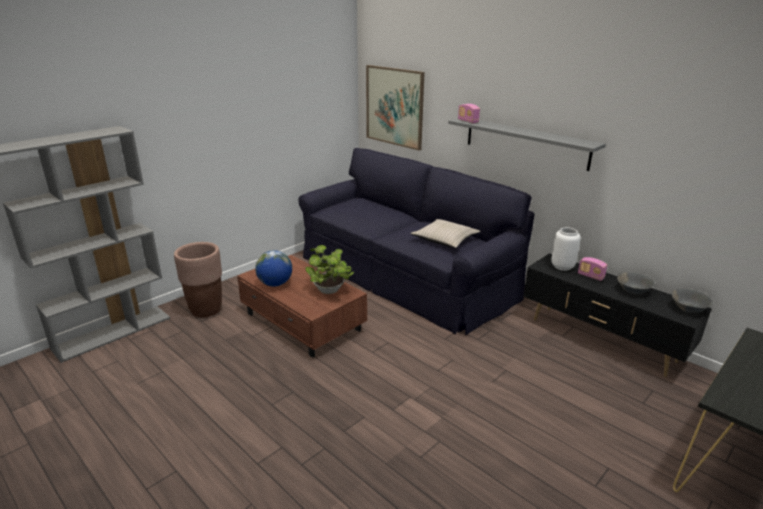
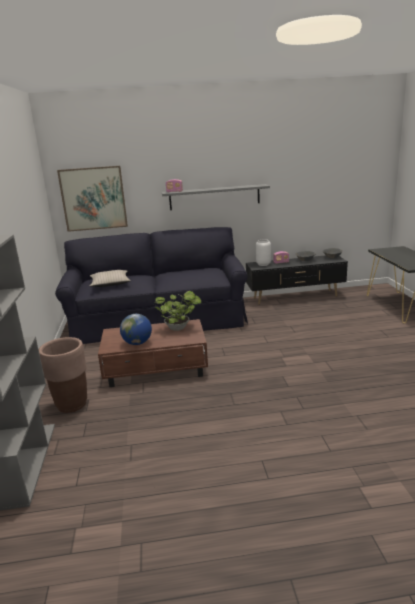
camera: 50 degrees left, 5 degrees down
beige pillow [410,219,480,248] -> beige pillow moved to [90,270,131,287]

